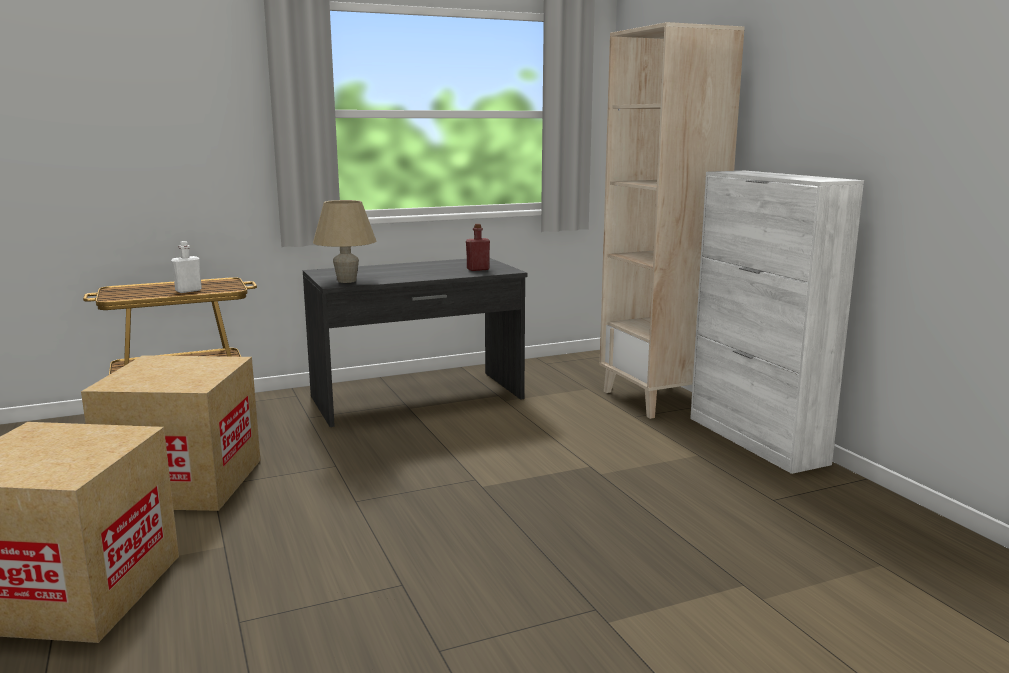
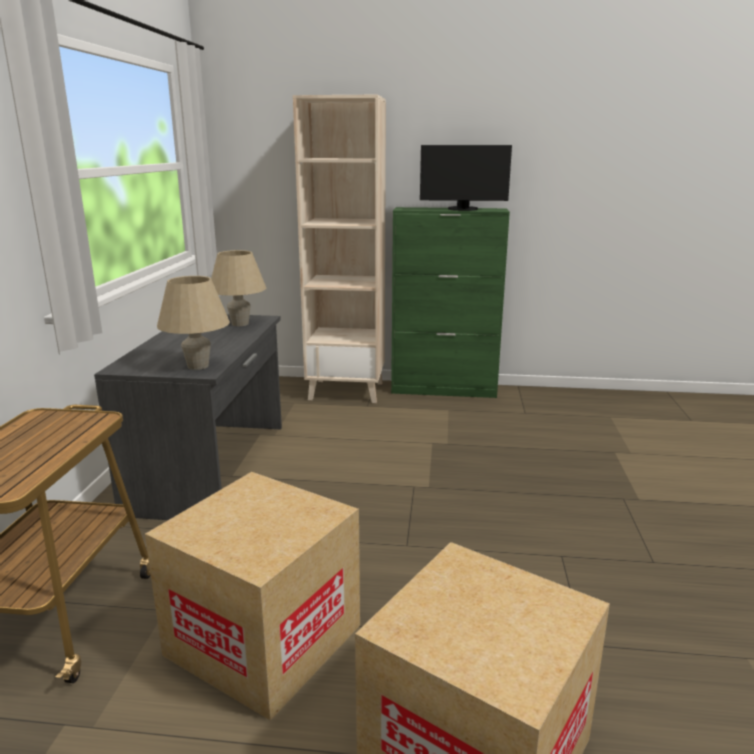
camera: 60 degrees left, 5 degrees up
white bottle [171,241,202,293] -> none
red bottle [466,224,490,271] -> beige table lamp [211,250,266,326]
white cabinet [690,171,864,474] -> green cabinet [391,207,510,398]
none -> monitor [420,145,512,211]

